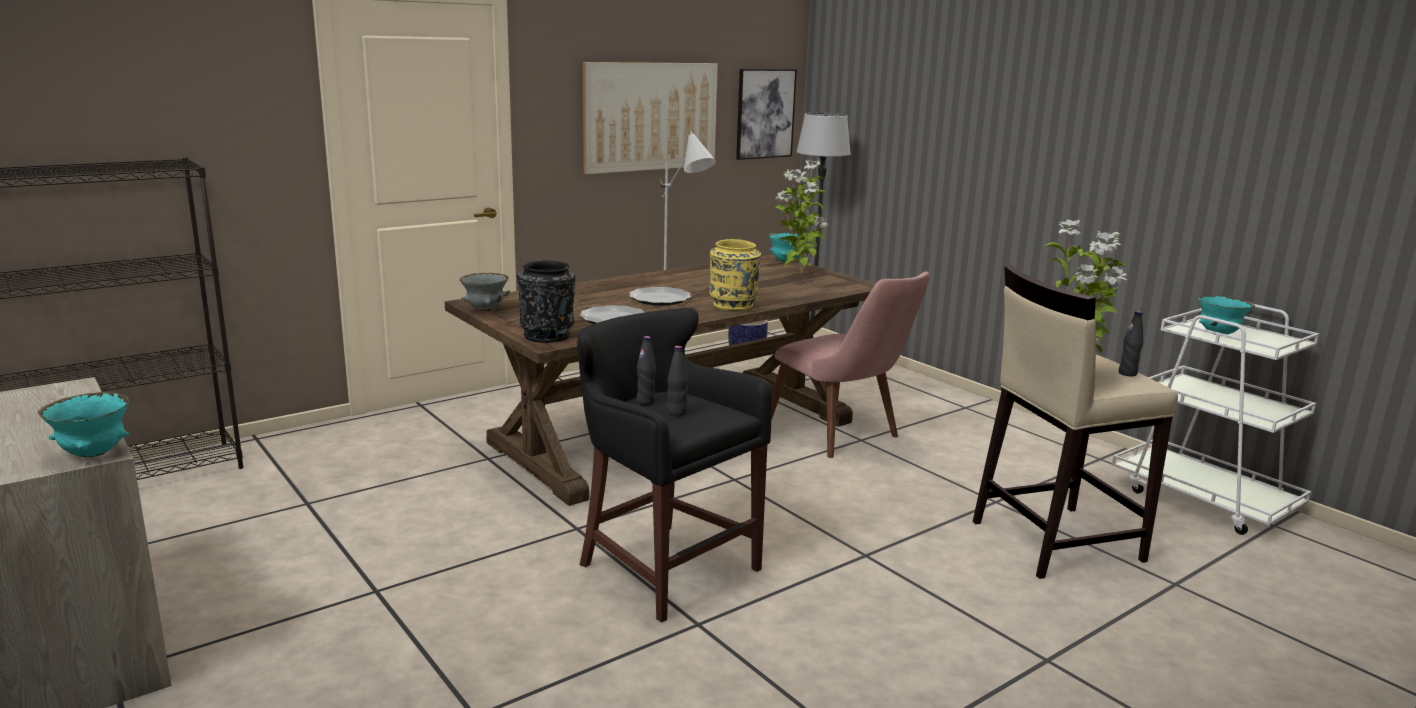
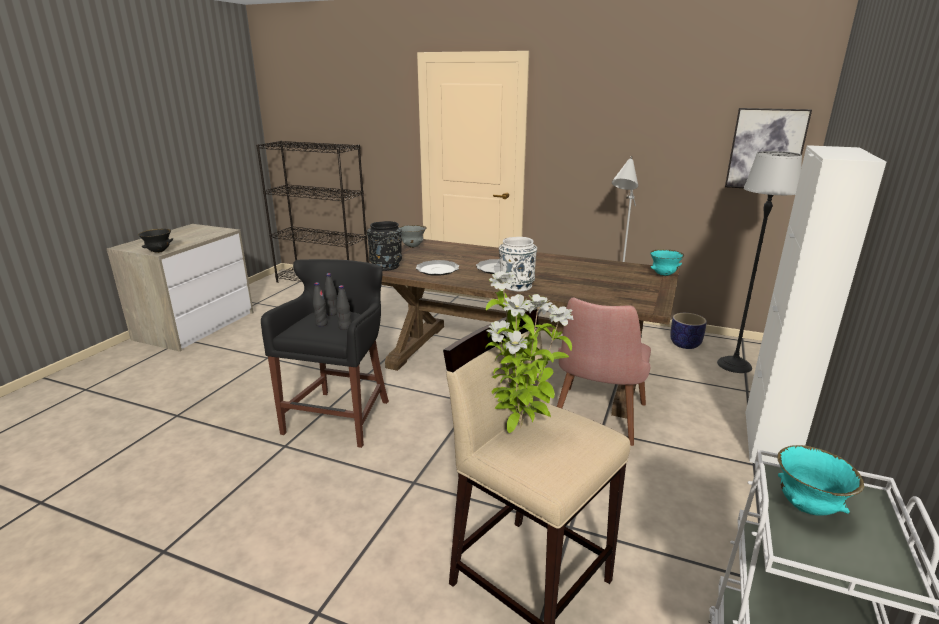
camera: 60 degrees right, 5 degrees up
turquoise bowl [38,392,130,457] -> black bowl [138,229,173,253]
picture [583,62,718,174] -> none
yellow vase [710,239,761,311] -> white vase [499,237,537,292]
potted plant [775,160,828,274] -> none
black bottle [1118,311,1143,377] -> black bottle moved to [336,285,351,330]
none -> white cabinet [745,145,886,465]

